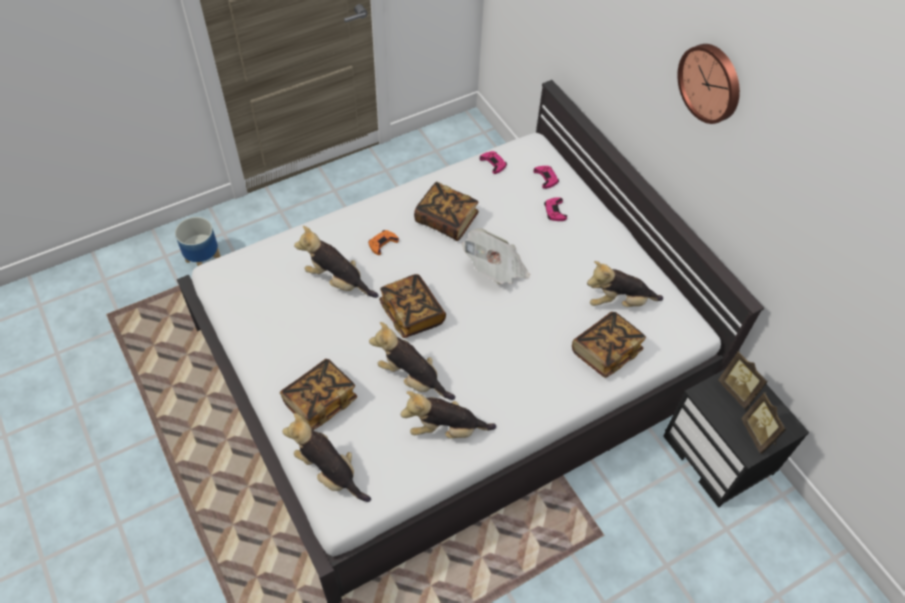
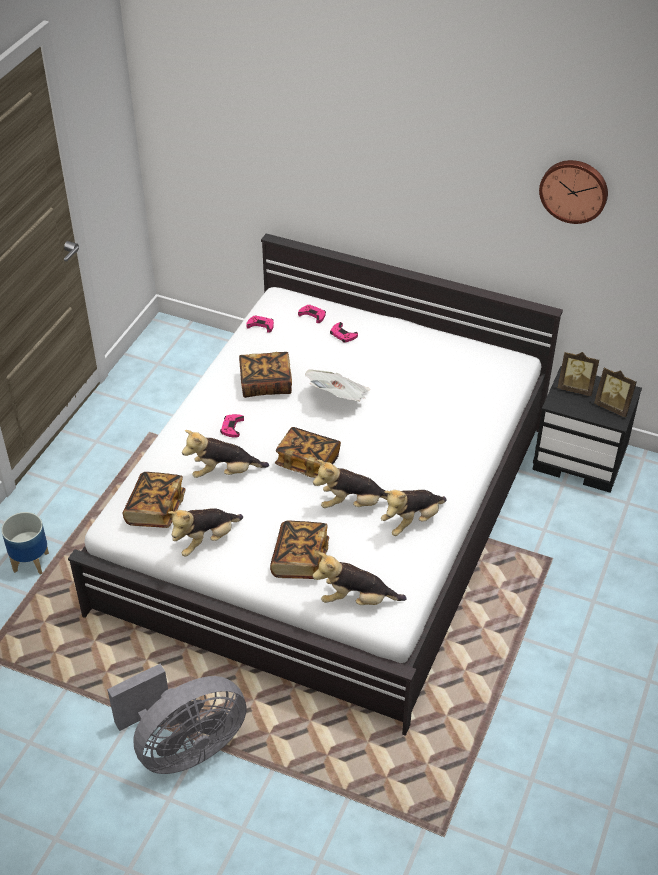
camera: 35 degrees left, 10 degrees down
orange game controller [368,230,399,255] -> pink game controller [220,414,244,438]
book [572,312,646,378] -> book moved to [123,472,186,528]
plush toy [587,261,663,307] -> plush toy moved to [168,508,243,557]
wall clock [677,44,740,124] -> wall clock moved to [539,160,608,224]
none -> grey fan [107,664,247,774]

